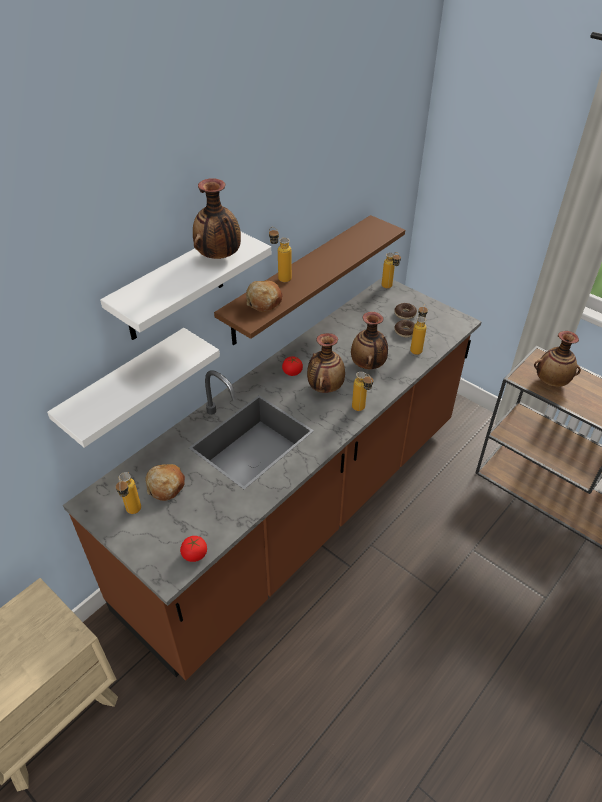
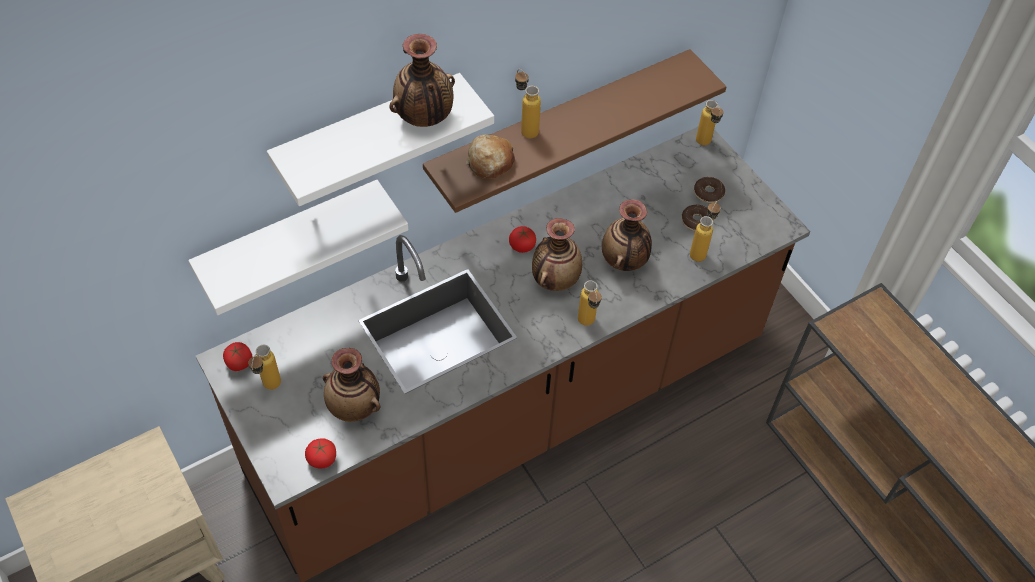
camera: 15 degrees right, 10 degrees up
bread [145,464,185,501] -> none
vase [534,331,581,387] -> vase moved to [323,348,380,422]
none -> tomato [223,342,252,371]

